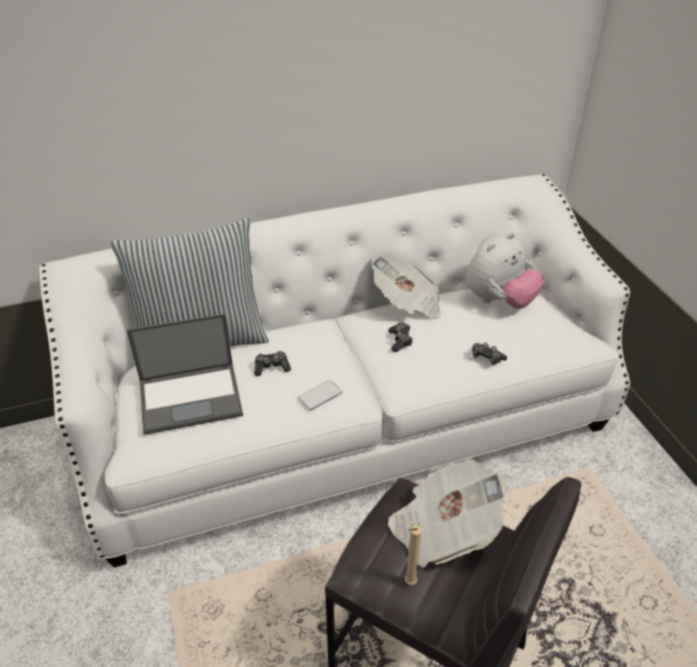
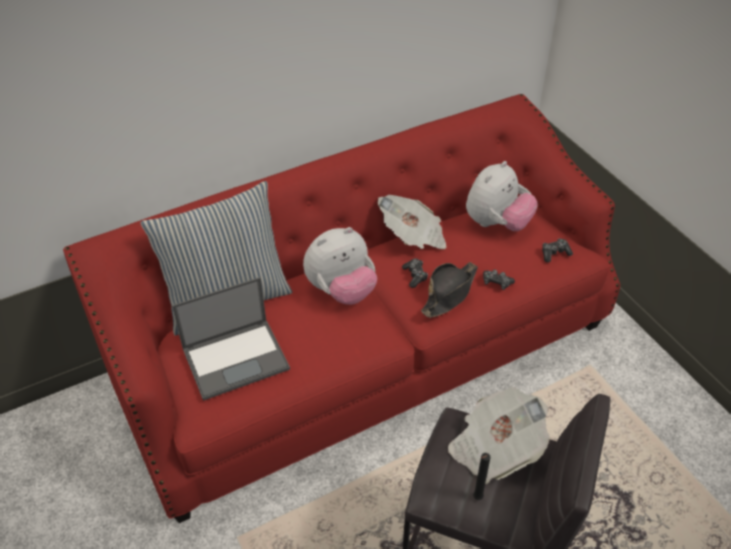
camera: 10 degrees left, 5 degrees up
white sofa [39,174,630,568] -> red sofa [63,94,620,523]
game controller [254,351,291,376] -> game controller moved to [542,238,573,262]
phone [298,380,342,410] -> none
beige candle [405,525,422,585] -> black candle [473,453,490,500]
none -> plush toy [303,227,377,305]
none -> black hat [421,262,478,318]

